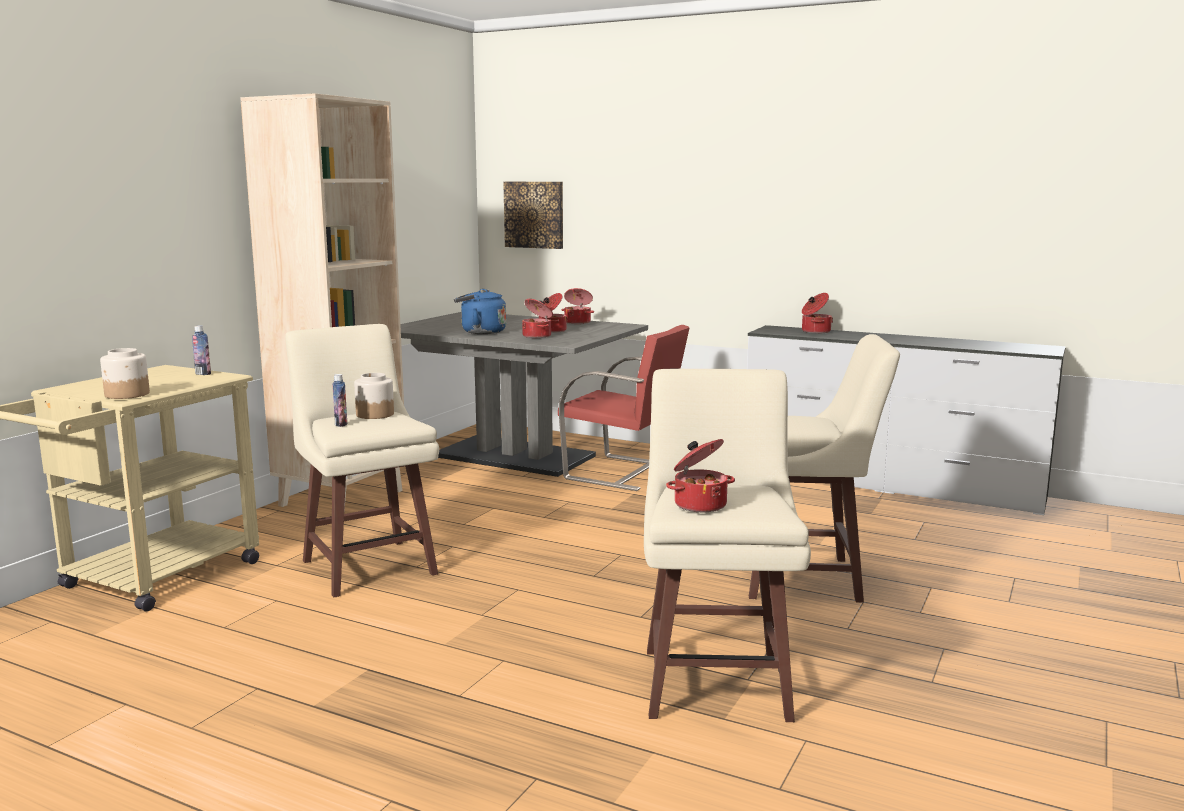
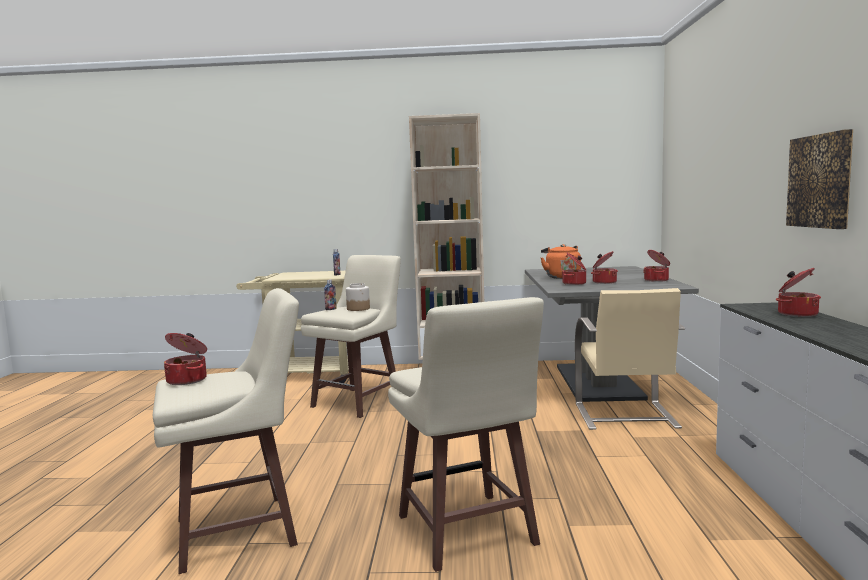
camera: 65 degrees right, 5 degrees down
jar [100,348,150,399] -> none
blue kettle [454,289,506,334] -> orange kettle [541,244,581,279]
picture [503,182,563,249] -> picture moved to [786,129,853,229]
red chair [558,325,690,491] -> beige chair [575,288,685,430]

